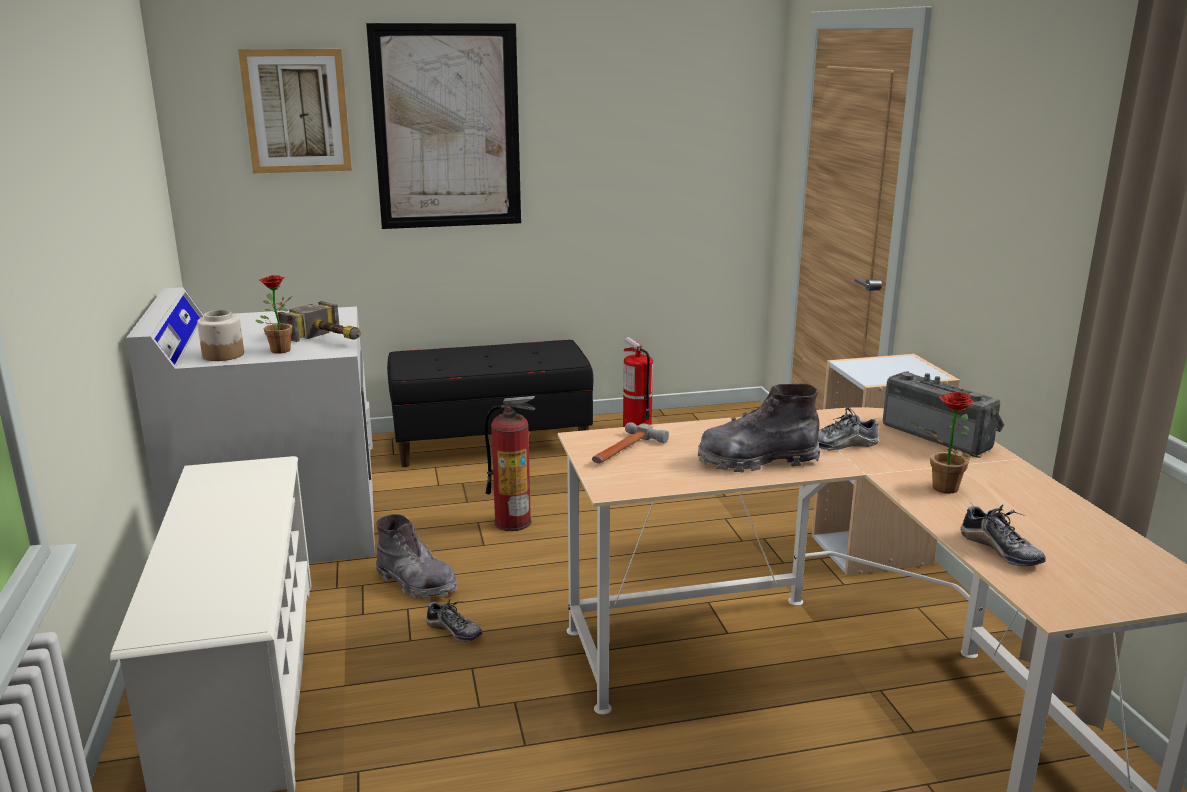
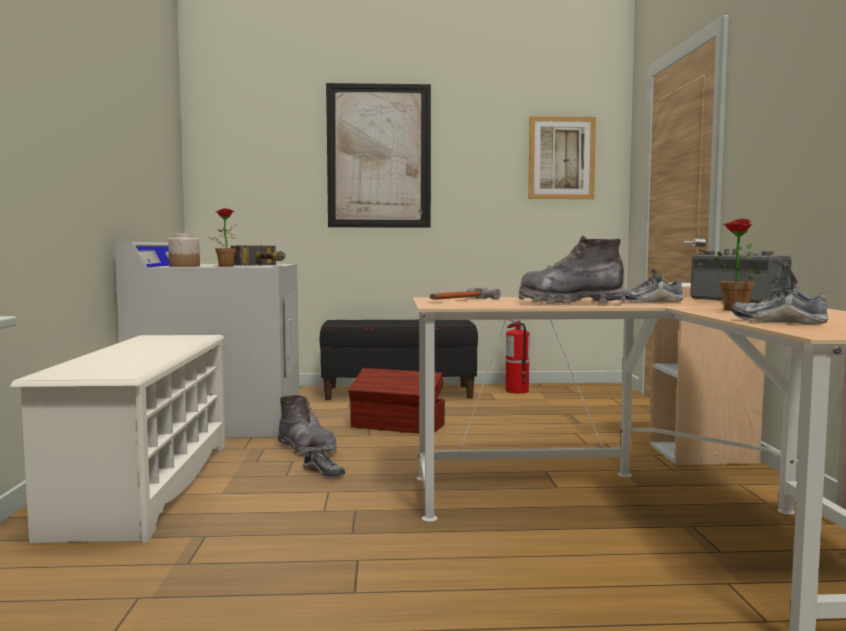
camera: 10 degrees right, 15 degrees down
picture [238,49,352,173] -> picture moved to [528,116,596,199]
fire extinguisher [484,396,535,531] -> brown storage box [348,368,445,433]
shoe [960,502,1046,566] -> shoe turned 150 degrees clockwise [732,277,829,324]

